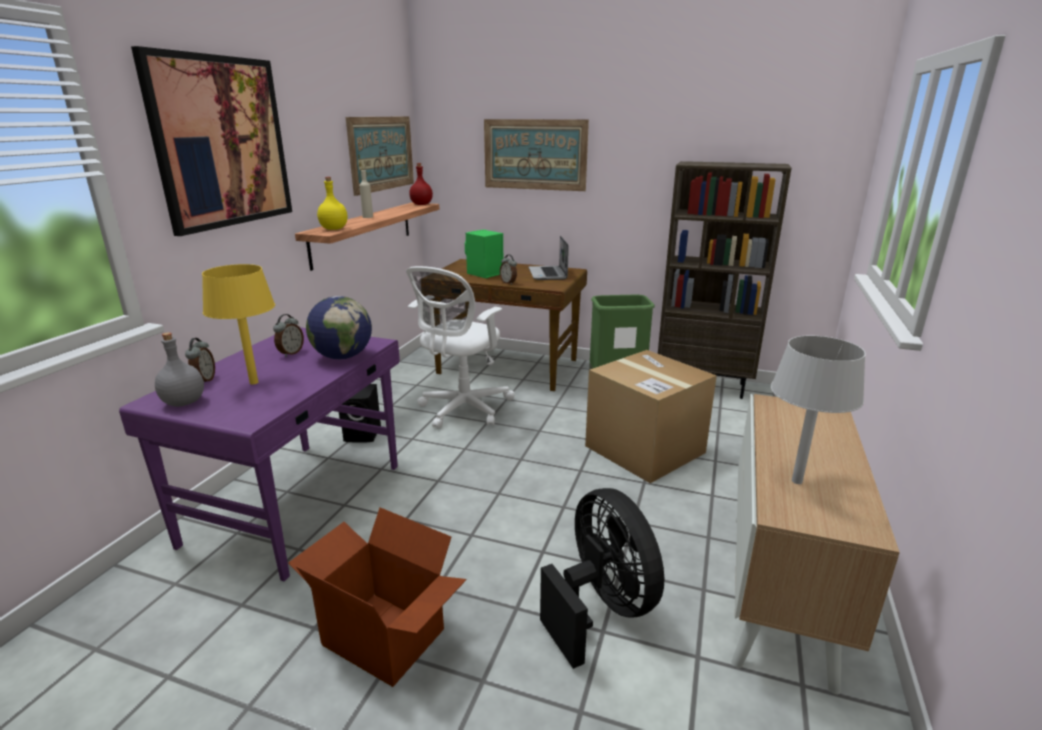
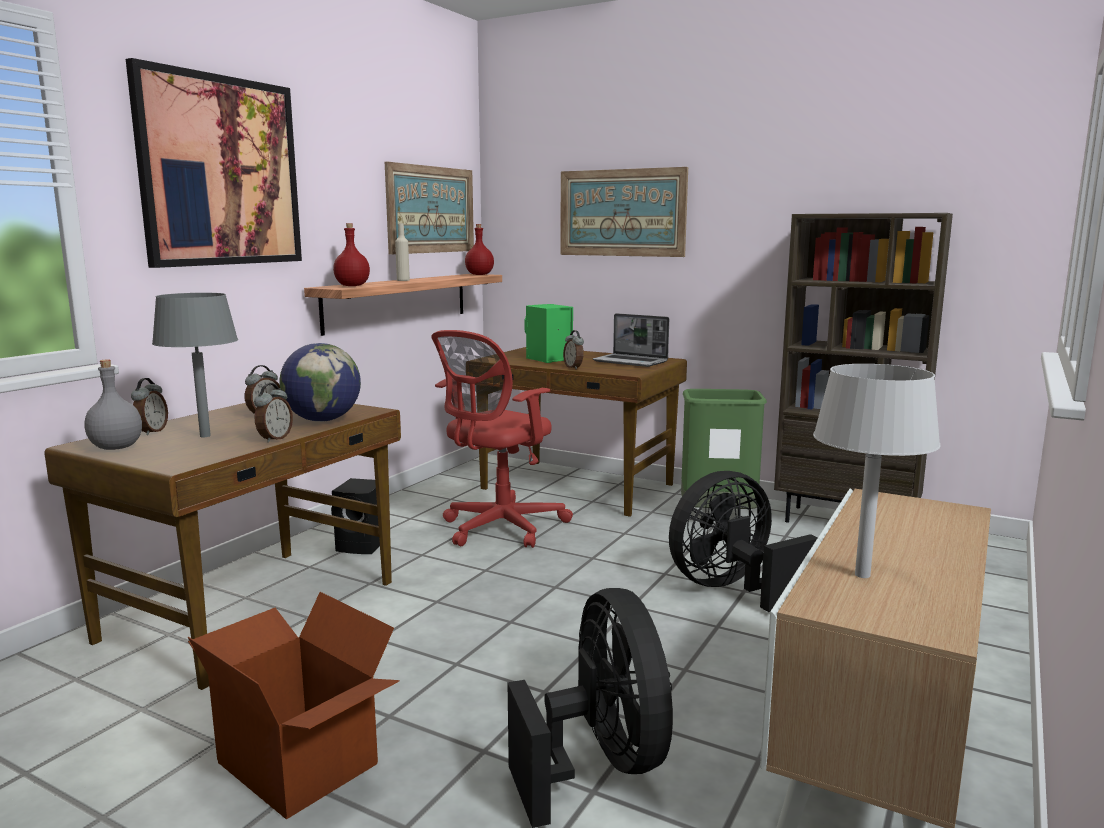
camera: 10 degrees right, 10 degrees down
purple desk [119,327,400,581] -> brown desk [44,403,401,690]
yellow table lamp [202,264,275,385] -> grey table lamp [152,293,238,437]
yellow bottle [317,177,348,230] -> red bottle [333,223,370,286]
white office chair [406,266,515,429] -> red office chair [431,330,573,548]
laptop [528,236,569,280] -> laptop turned 60 degrees counterclockwise [592,313,669,367]
cardboard box [585,350,717,483] -> black fan [669,471,818,612]
none -> alarm clock [254,383,293,443]

